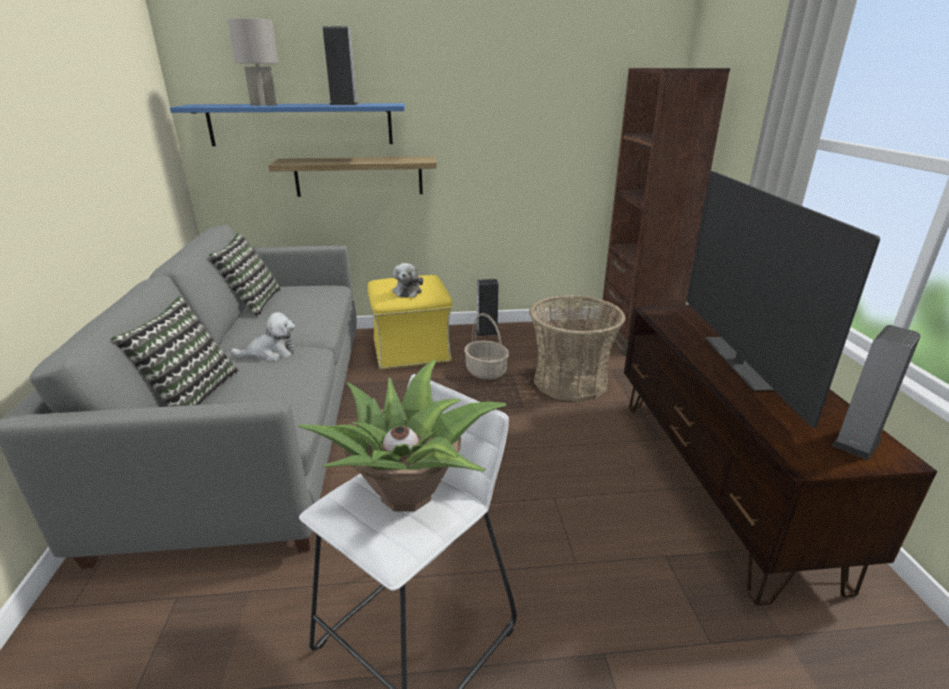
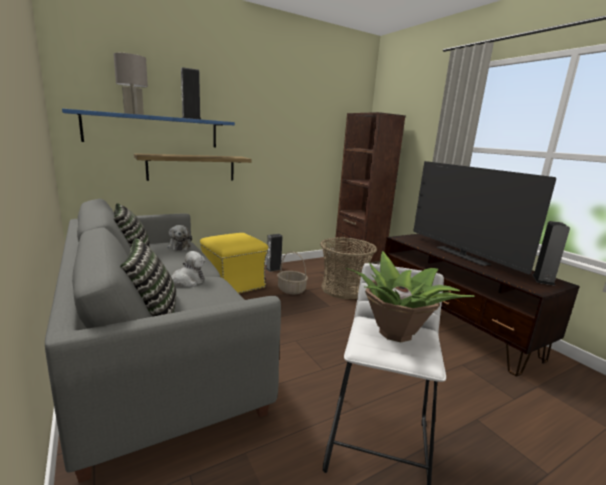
camera: 25 degrees left, 10 degrees down
plush toy [392,263,423,298] -> plush toy moved to [167,225,192,251]

